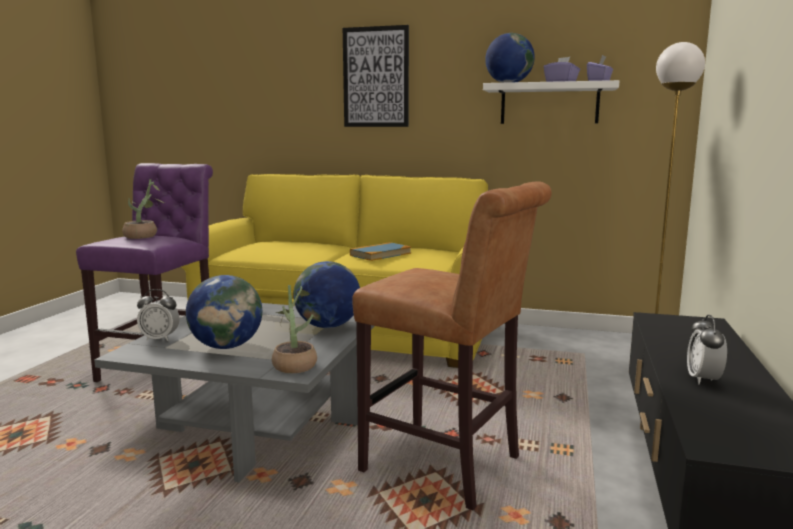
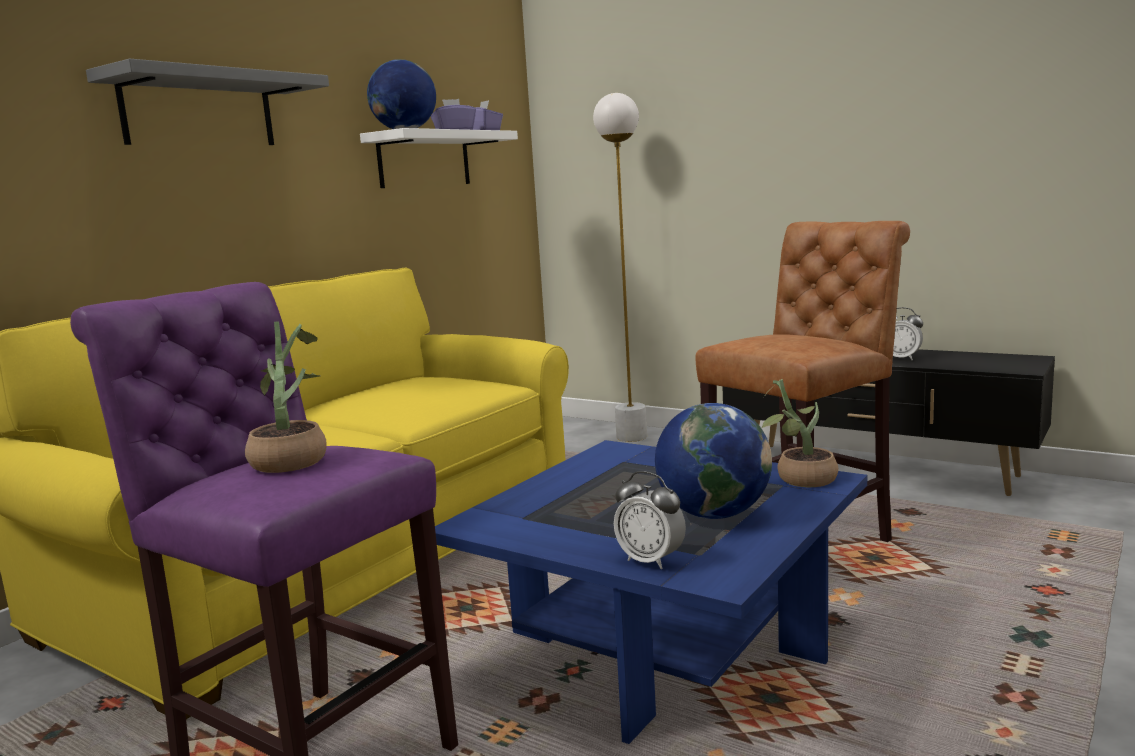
camera: 70 degrees left, 0 degrees up
grey coffee table [94,303,374,482] -> blue coffee table [435,440,867,744]
alarm clock [137,289,180,341] -> alarm clock turned 105 degrees clockwise [614,471,686,569]
globe [293,261,360,328] -> none
picture [343,25,409,127] -> grey shelf [86,58,329,145]
book [350,242,411,261] -> none

